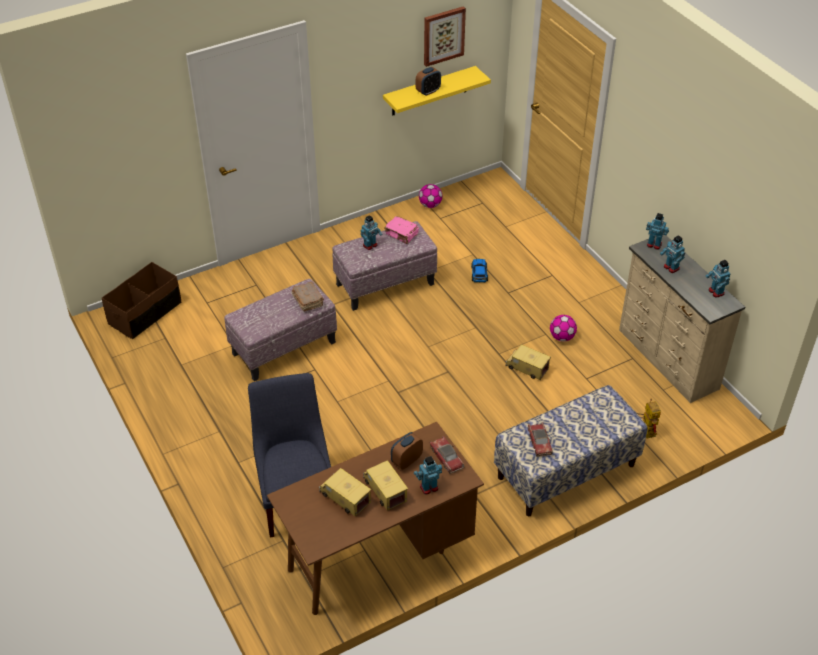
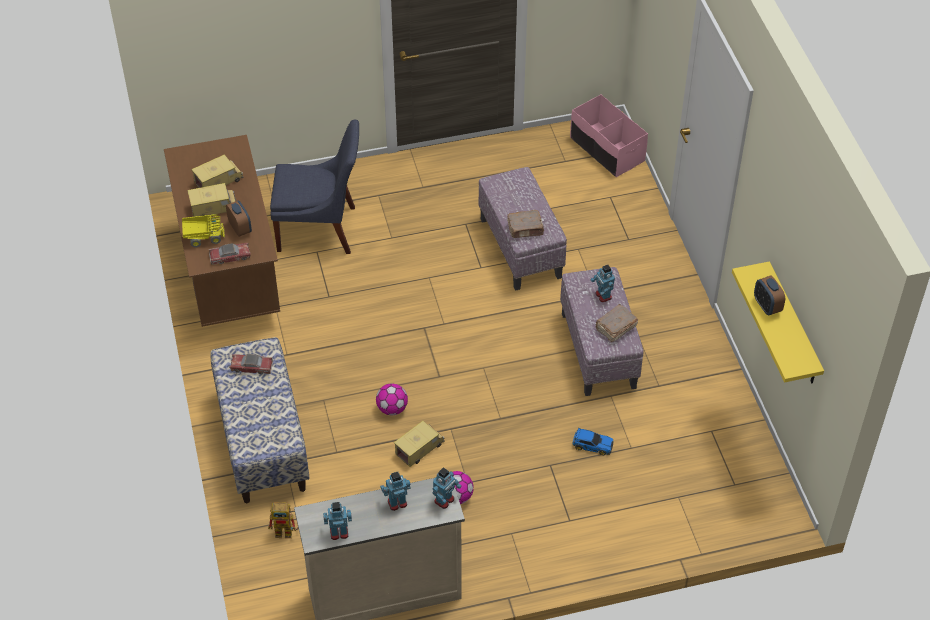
camera: 105 degrees right, 5 degrees up
brown storage box [102,262,181,339] -> pink storage box [570,95,648,177]
pink book [384,216,419,244] -> brown book [596,304,638,342]
toy robot [414,456,442,495] -> toy truck [182,214,225,248]
football [419,184,442,208] -> football moved to [376,383,408,415]
picture [424,6,466,67] -> none

